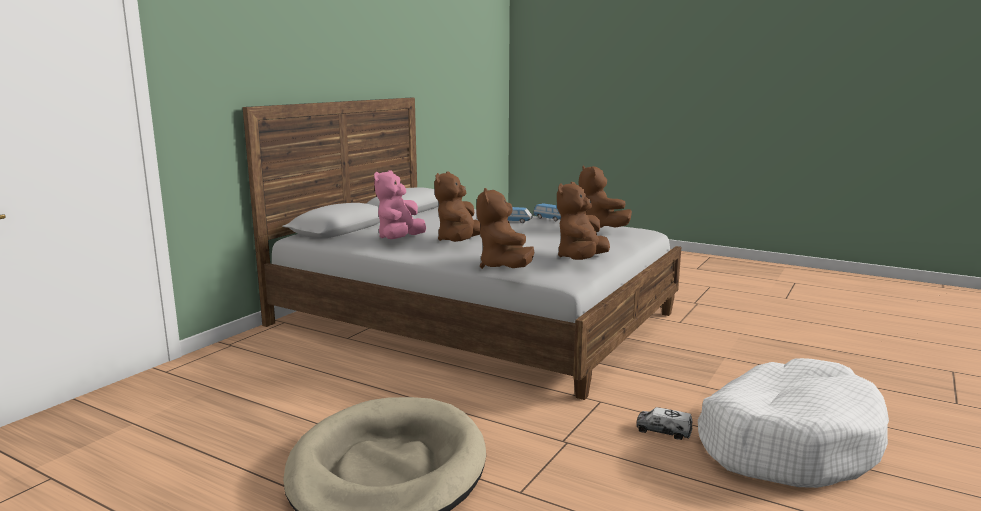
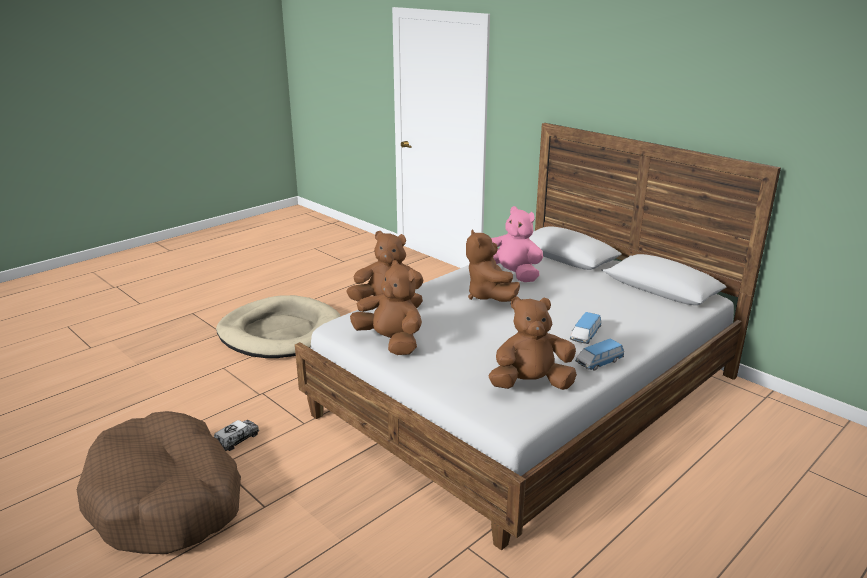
camera: 105 degrees right, 10 degrees up
brown plush toy [434,171,481,242] -> brown plush toy turned 135 degrees counterclockwise [466,229,520,302]
white dog bed [698,358,889,488] -> brown dog bed [77,411,241,554]

